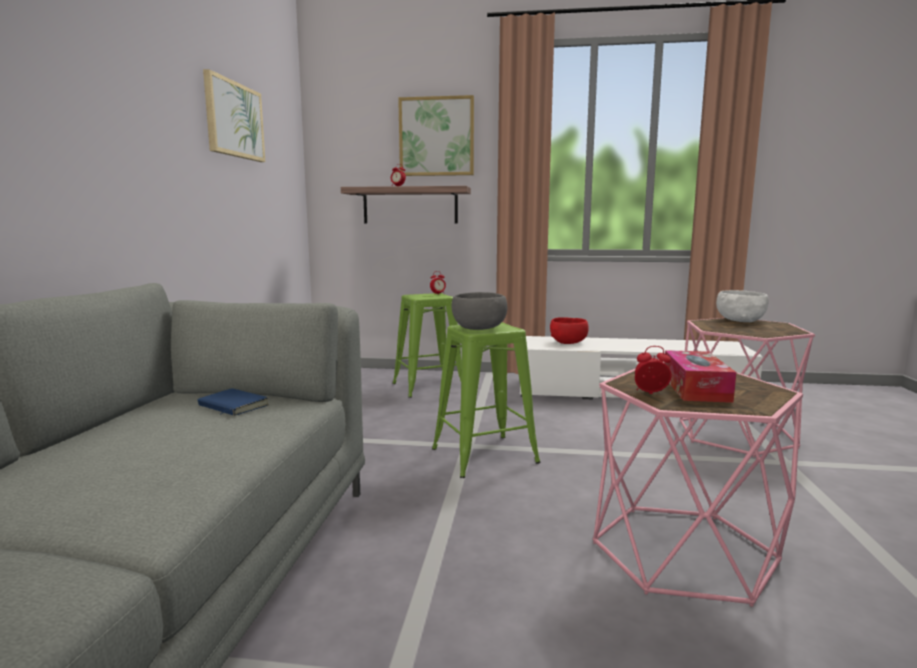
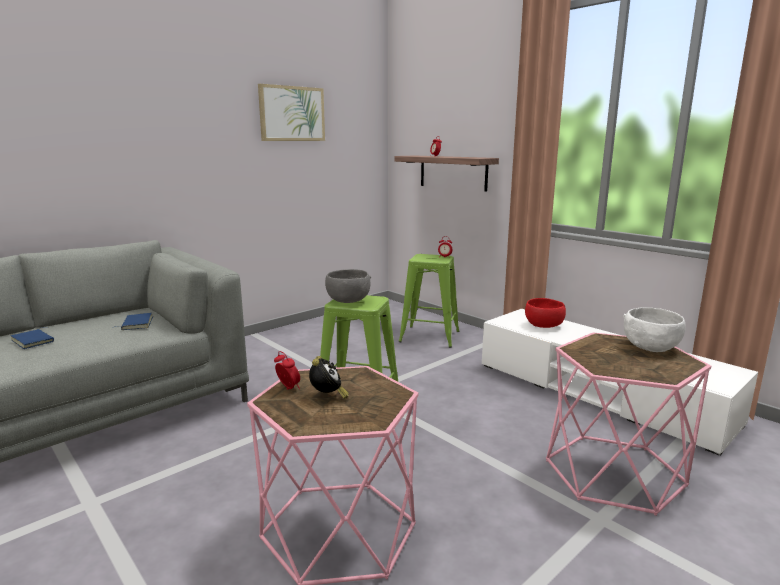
camera: 40 degrees right, 5 degrees up
picture [398,95,474,176] -> none
tissue box [664,350,737,403] -> alarm clock [309,356,349,399]
none -> blue book [11,328,54,349]

